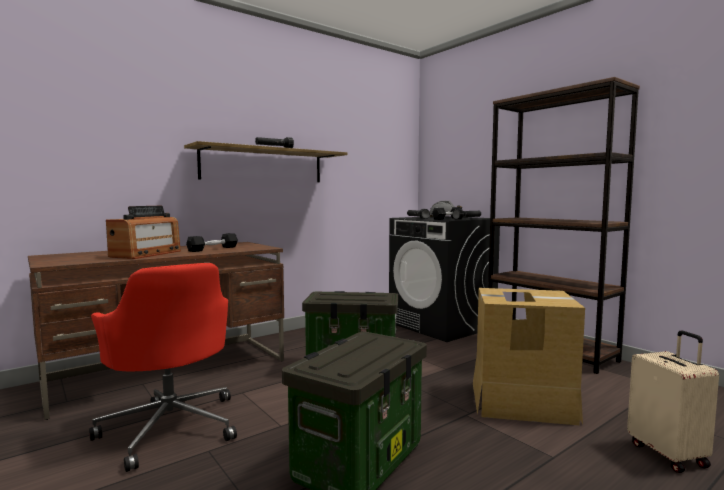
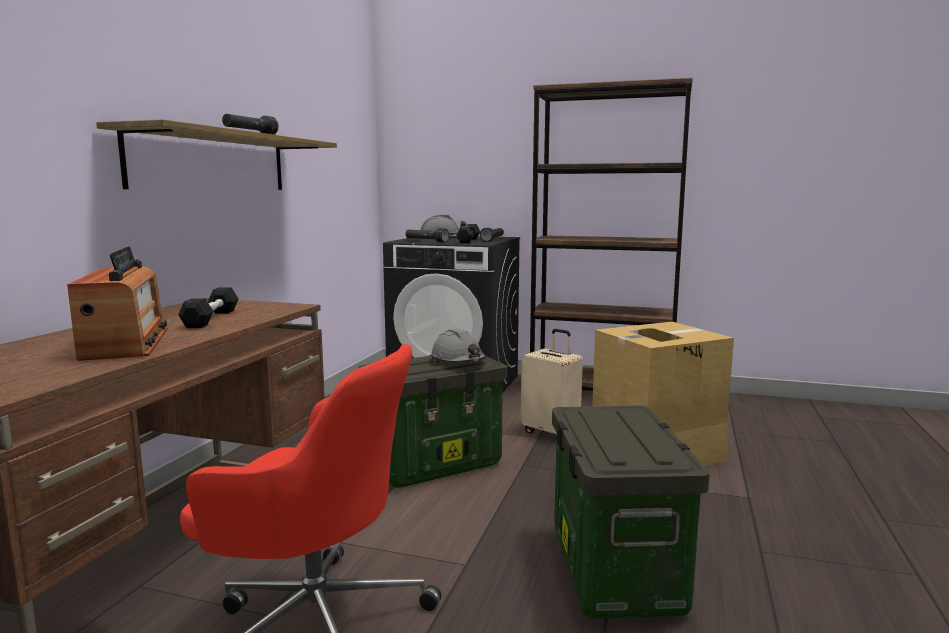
camera: 35 degrees left, 5 degrees up
beige suitcase [627,331,719,473] -> beige suitcase moved to [521,329,583,437]
none -> grey hard hat [431,328,486,363]

